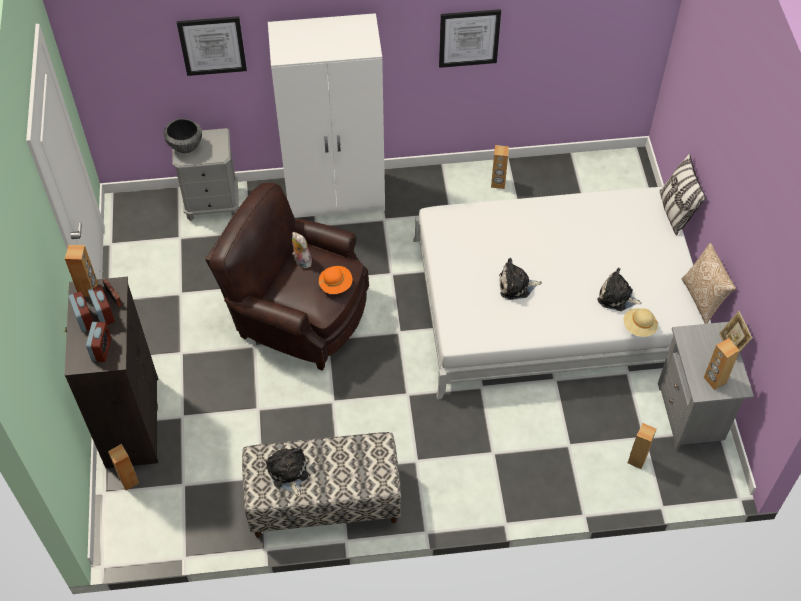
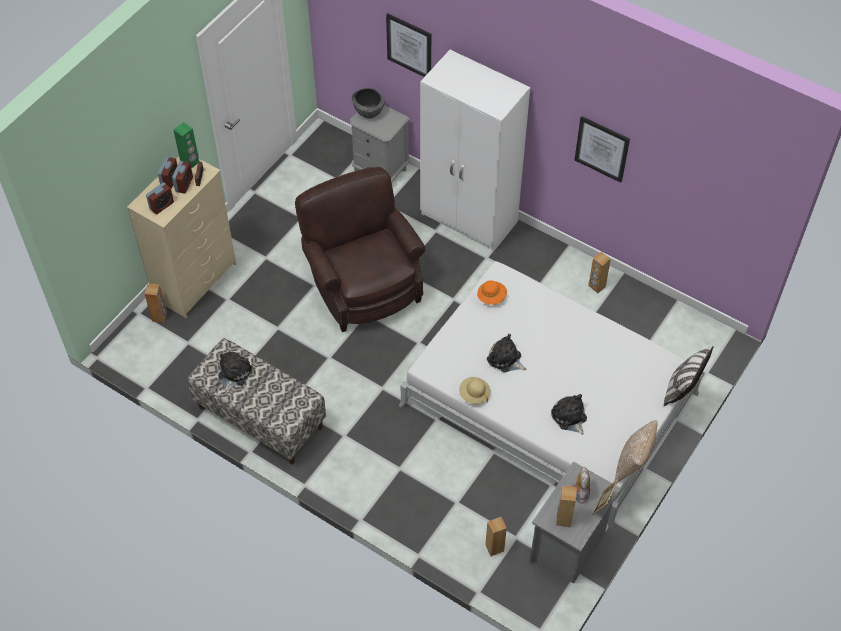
camera: 40 degrees right, 0 degrees up
black dresser [63,277,158,468] -> beige dresser [127,156,236,318]
brown speaker [65,245,98,297] -> green speaker [174,122,199,169]
plush toy [292,232,312,269] -> plush toy moved to [573,466,590,504]
orange hat [319,266,352,294] -> orange hat moved to [477,280,507,305]
beige hat [624,308,658,337] -> beige hat moved to [459,377,490,404]

